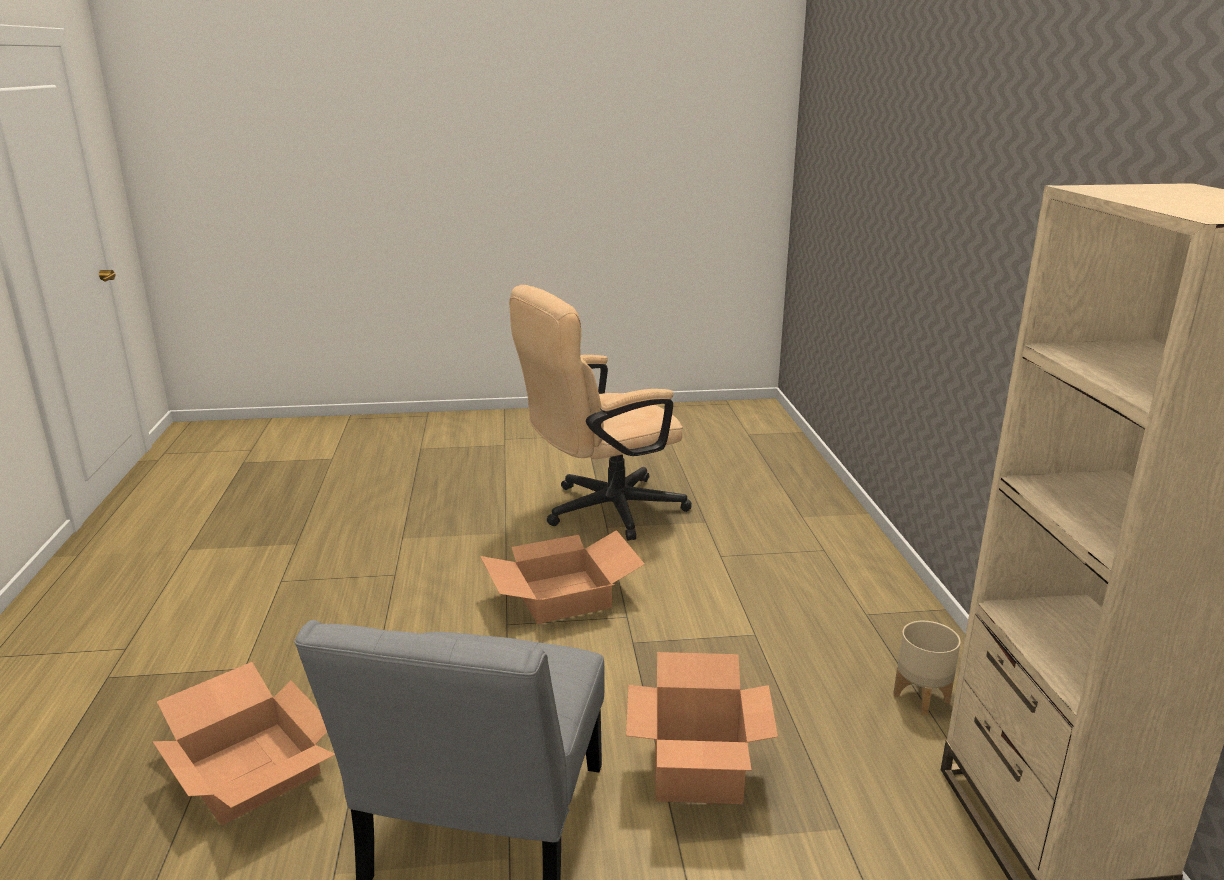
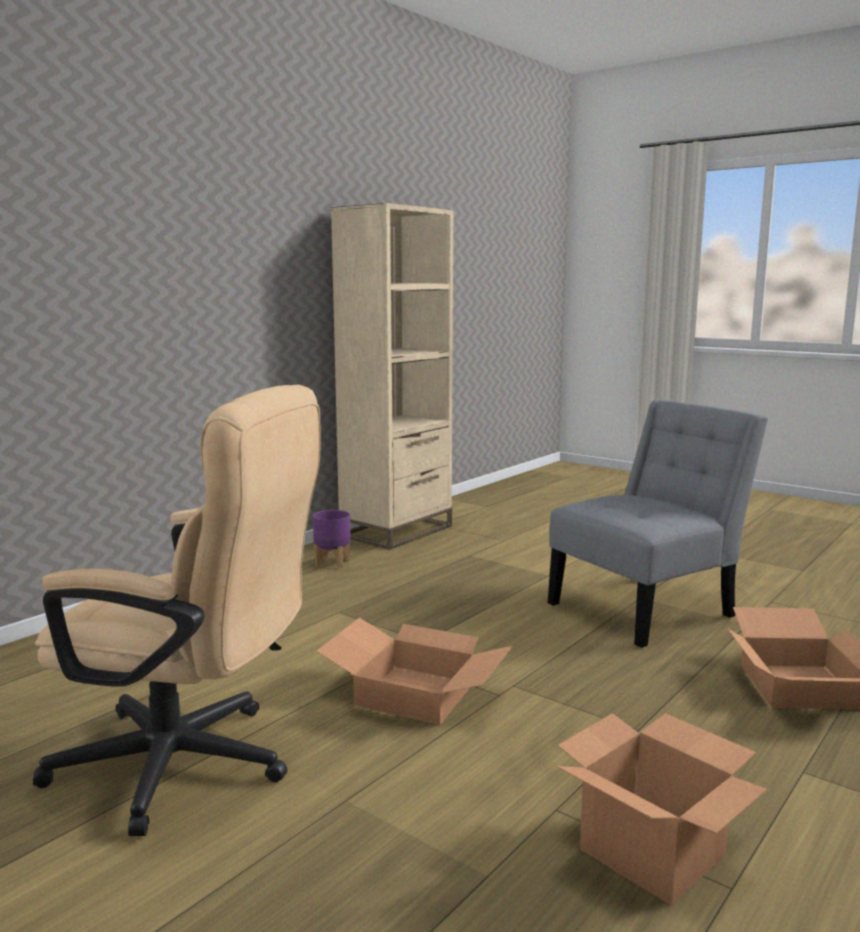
camera: 135 degrees left, 10 degrees down
cardboard box [626,652,778,804] -> cardboard box moved to [556,713,767,905]
beige planter [893,621,961,716] -> purple planter [313,510,351,569]

